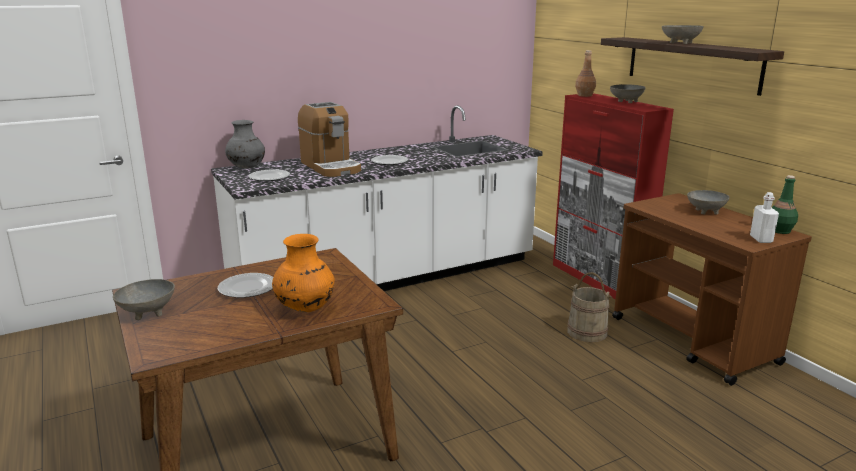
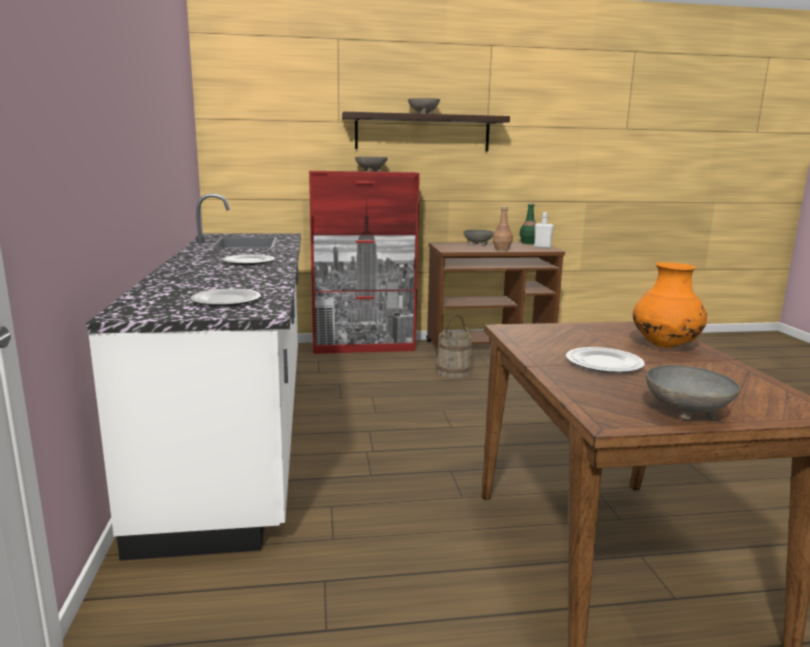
camera: 70 degrees left, 5 degrees down
grey vase [225,120,265,169] -> none
coffee machine [298,102,361,177] -> none
brown bottle [575,50,596,97] -> brown bottle moved to [492,206,513,251]

